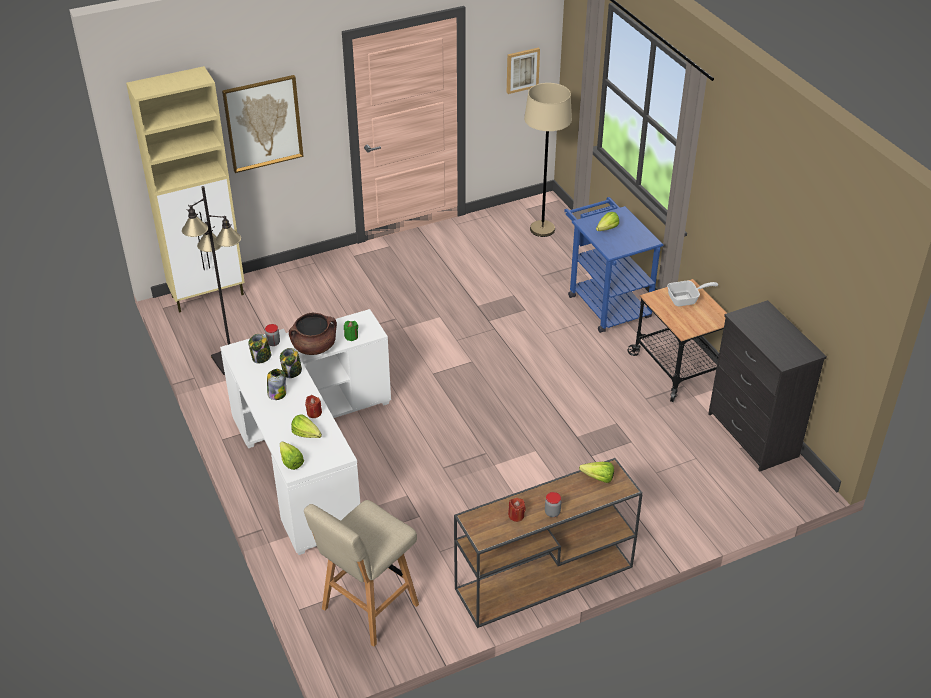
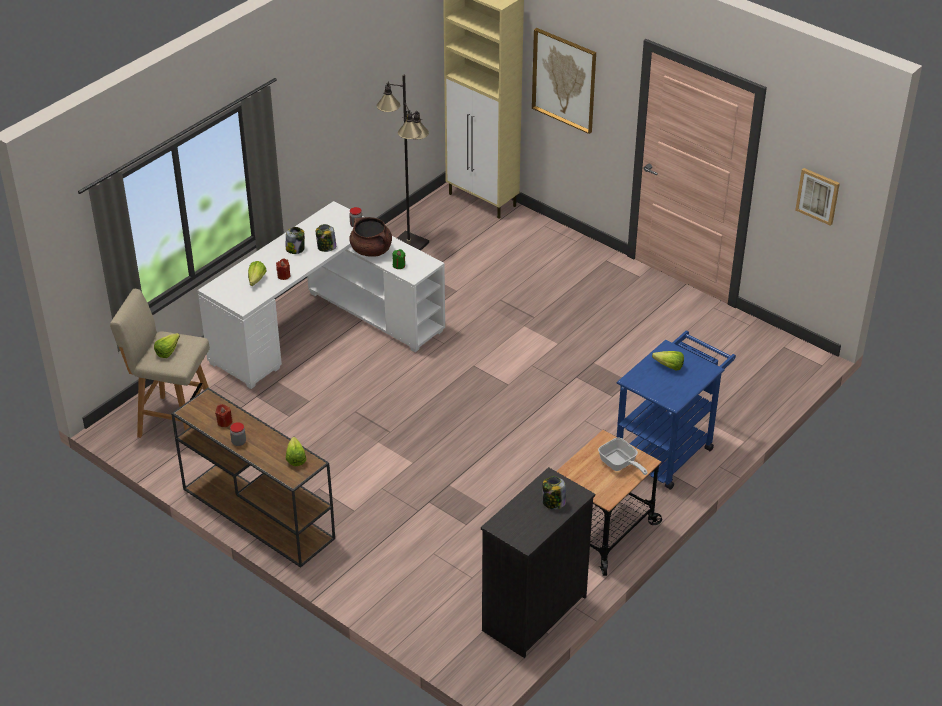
camera: 65 degrees right, 0 degrees up
jar [248,334,271,364] -> jar moved to [542,476,566,509]
lettuce [280,441,304,470] -> lettuce moved to [154,333,180,358]
beige floor lamp [524,83,572,237] -> none

